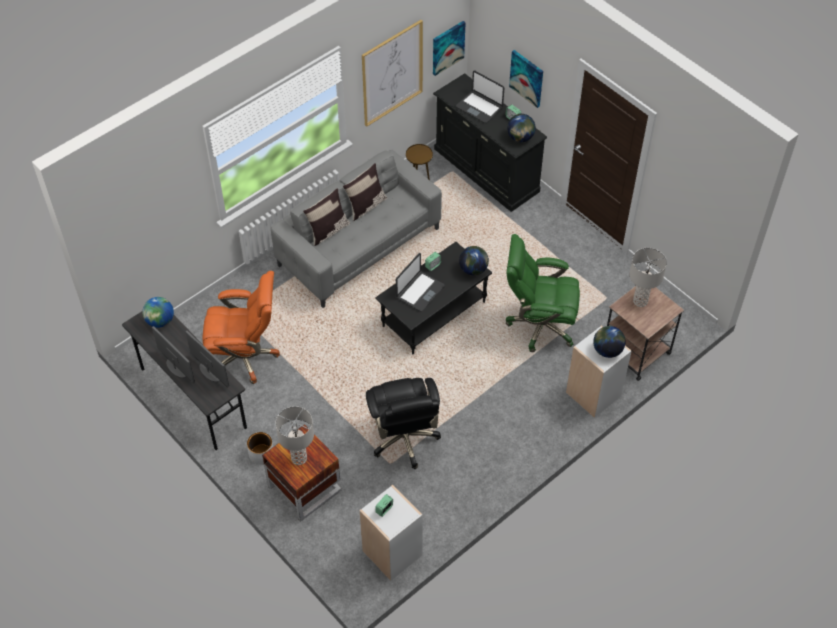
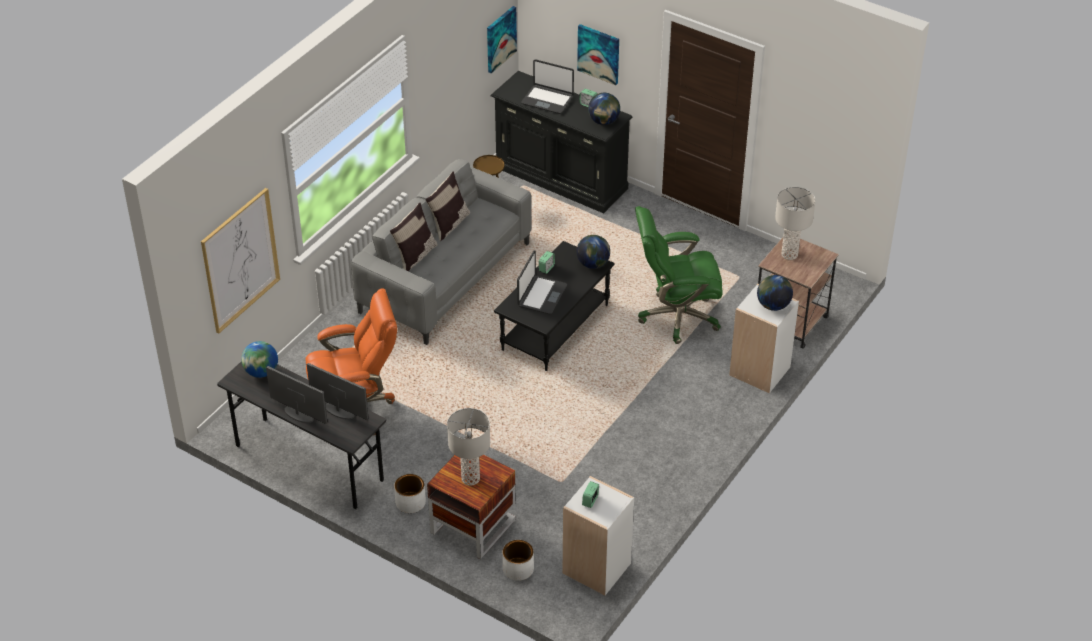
camera: 15 degrees left, 10 degrees down
picture [362,20,423,127] -> picture moved to [201,188,280,333]
black office chair [366,378,441,469] -> none
none -> white planter [502,540,534,581]

